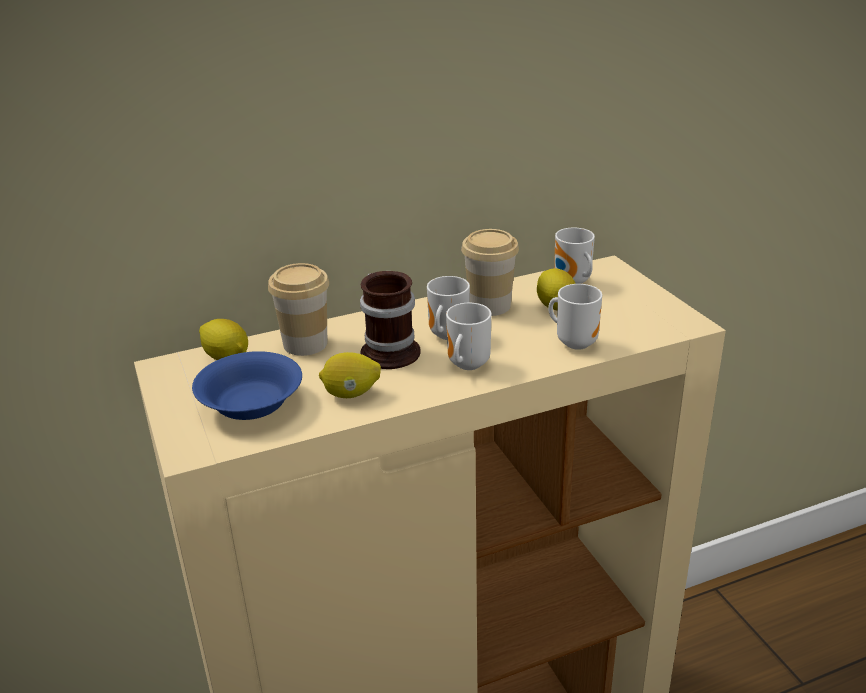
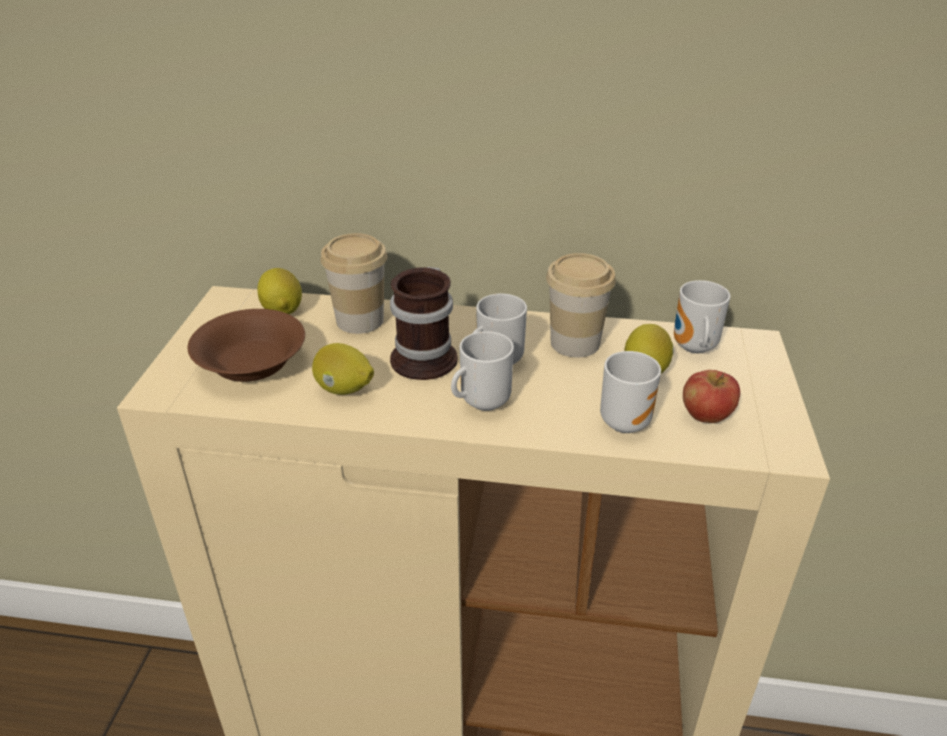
camera: 30 degrees right, 5 degrees up
blue bowl [192,351,302,420] -> brown bowl [188,309,305,382]
none -> apple [683,370,740,423]

